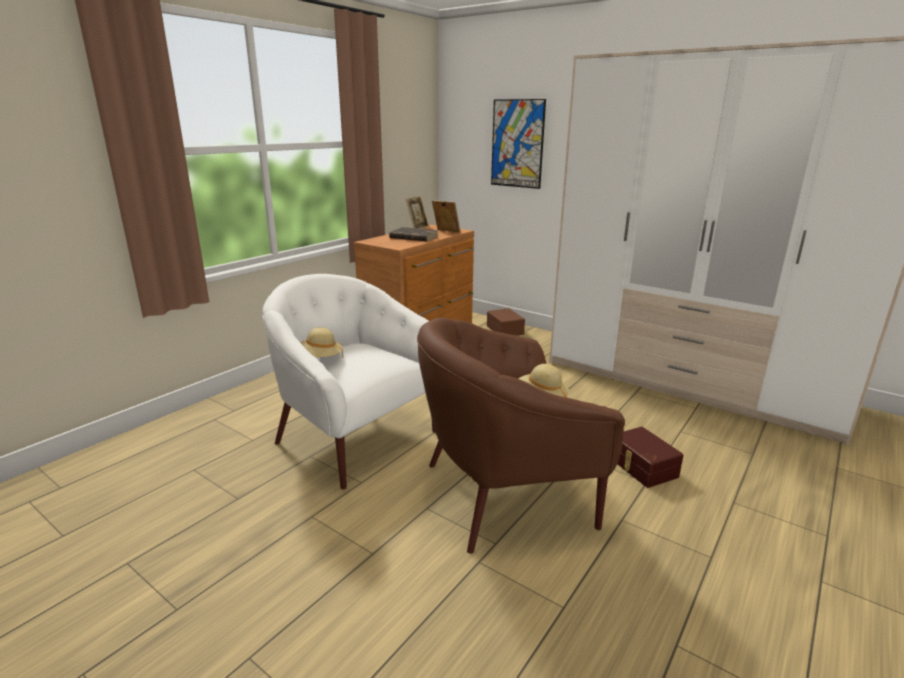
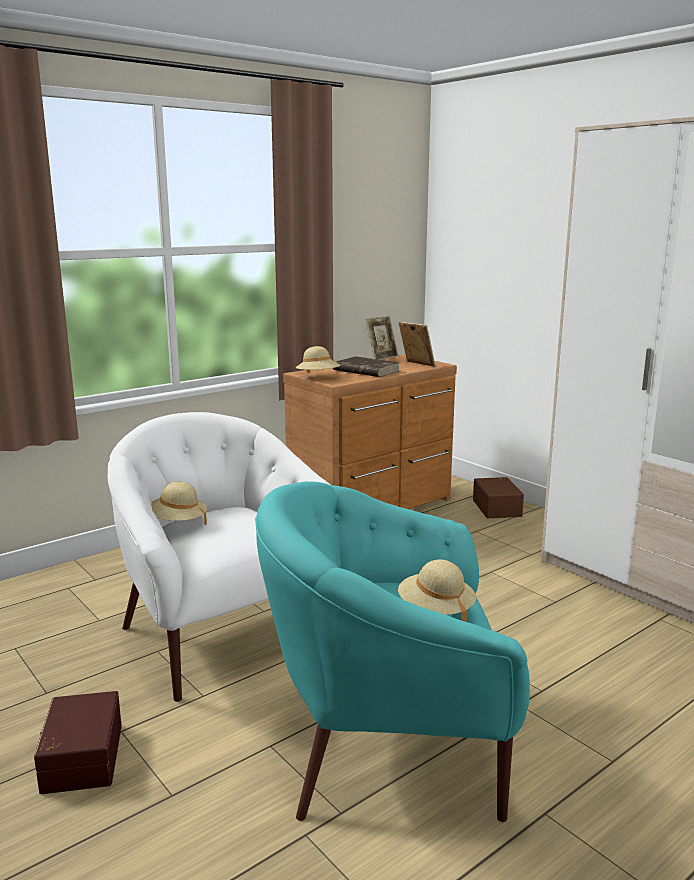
camera: 15 degrees right, 5 degrees down
brown armchair [417,318,625,554] -> turquoise armchair [255,481,530,822]
picture [491,99,546,189] -> none
brown storage box [618,427,684,488] -> brown storage box moved to [34,691,122,794]
none -> beige hat [295,346,340,374]

